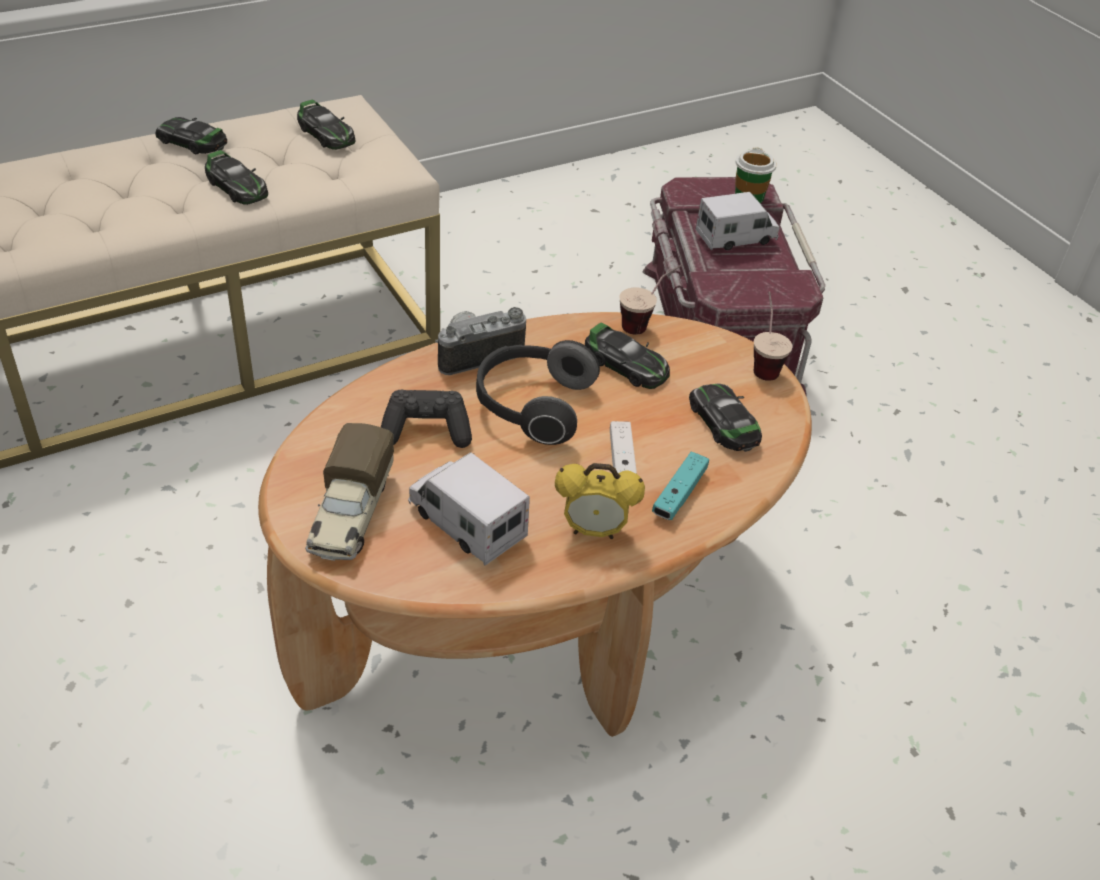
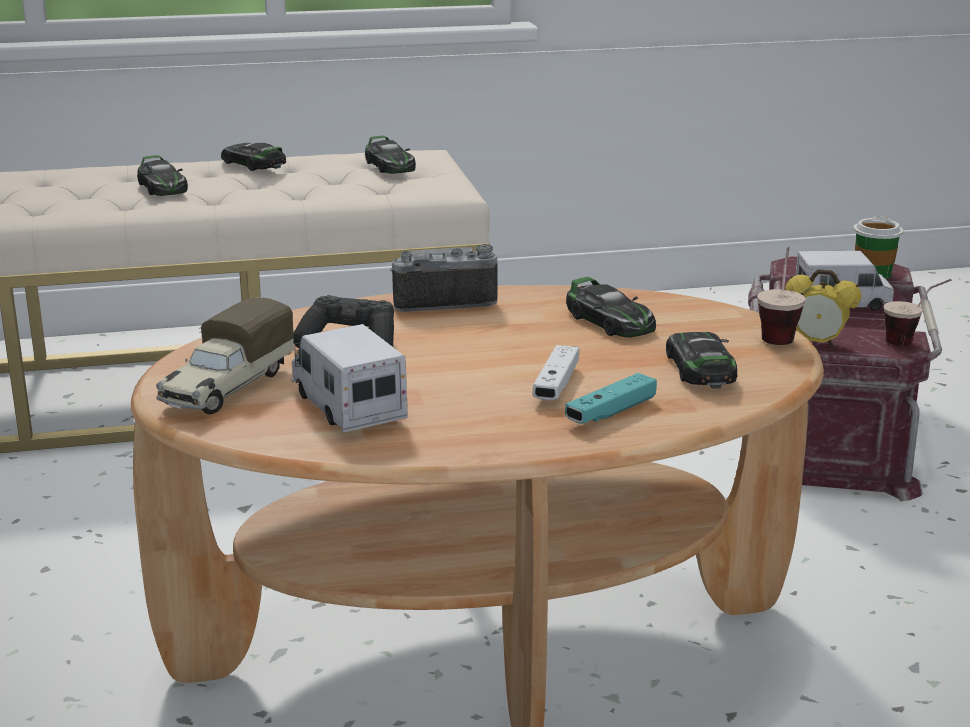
camera: 20 degrees right, 20 degrees down
toy car [205,150,268,205] -> toy car moved to [137,155,188,196]
headphones [476,340,600,445] -> none
alarm clock [555,463,645,539] -> alarm clock moved to [785,269,861,349]
cup [619,264,682,335] -> cup moved to [884,279,952,346]

